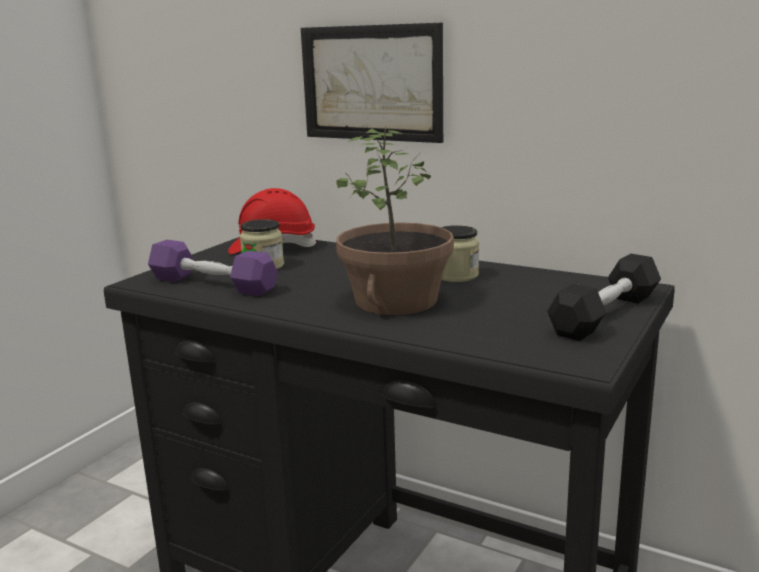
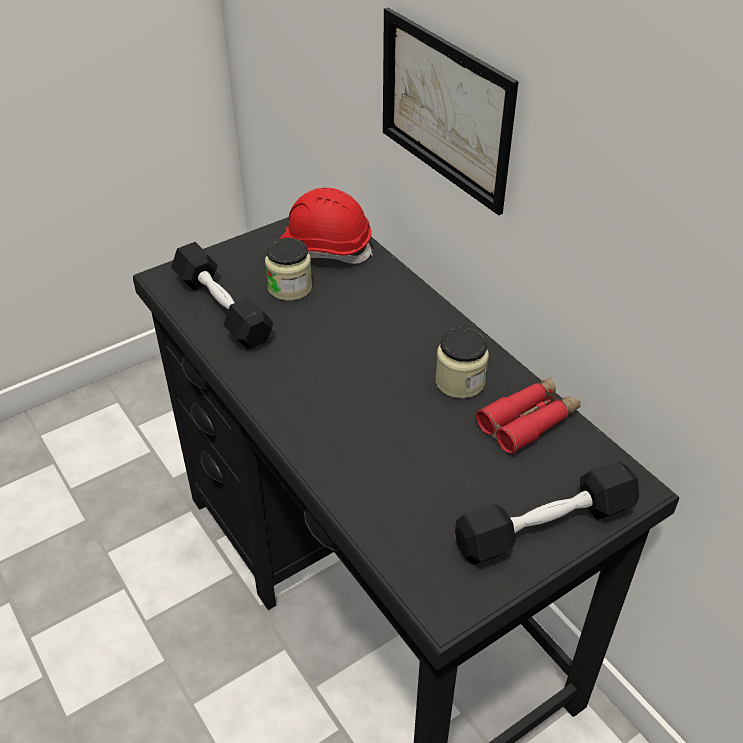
camera: 25 degrees right, 25 degrees up
purple dumbbell [148,240,278,296] -> black dumbbell [171,242,273,350]
potted plant [336,127,454,315] -> none
none -> red binoculars [476,377,581,454]

